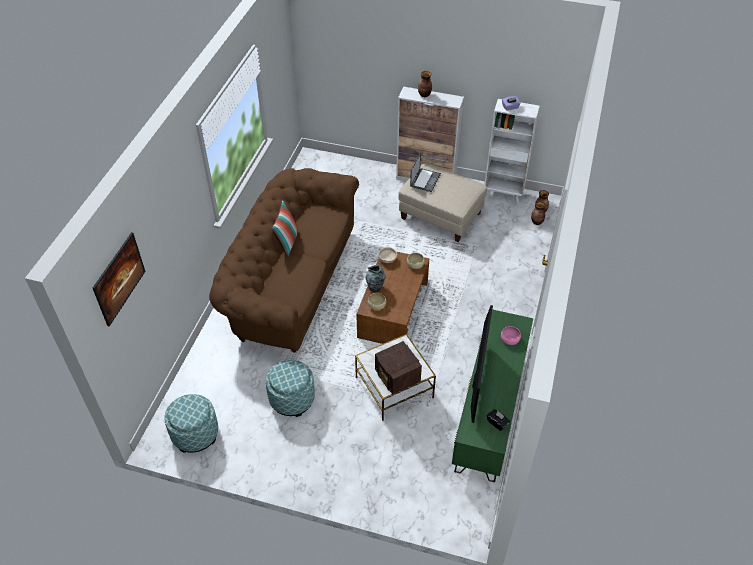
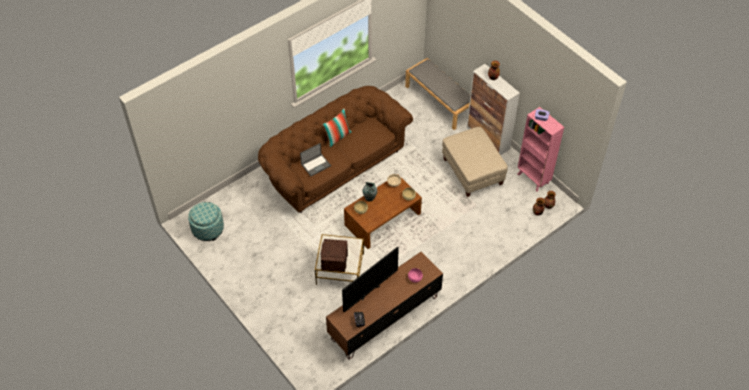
camera: 35 degrees right, 5 degrees up
picture [93,232,145,327] -> none
ottoman [266,360,315,417] -> none
laptop [410,153,441,192] -> laptop moved to [300,143,331,176]
green tv stand [452,309,533,482] -> brown tv stand [326,252,443,360]
white bookcase [484,99,540,204] -> pink bookcase [518,107,564,192]
none -> grey bench [405,58,470,130]

